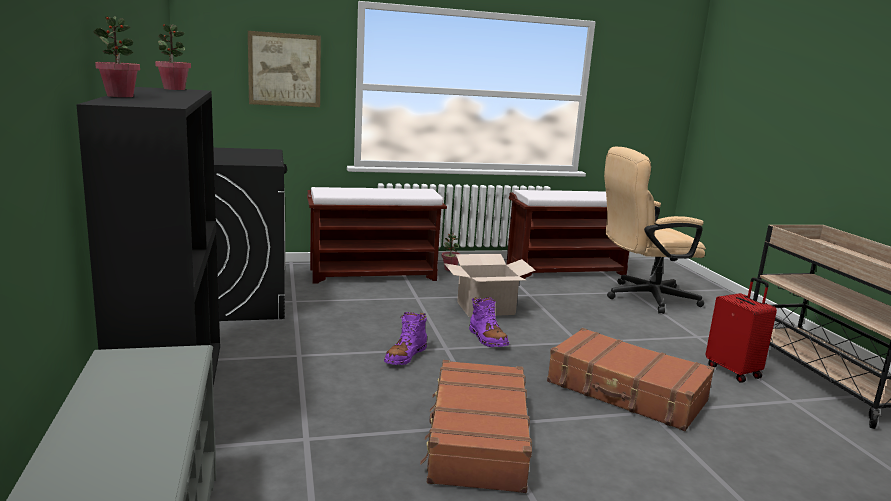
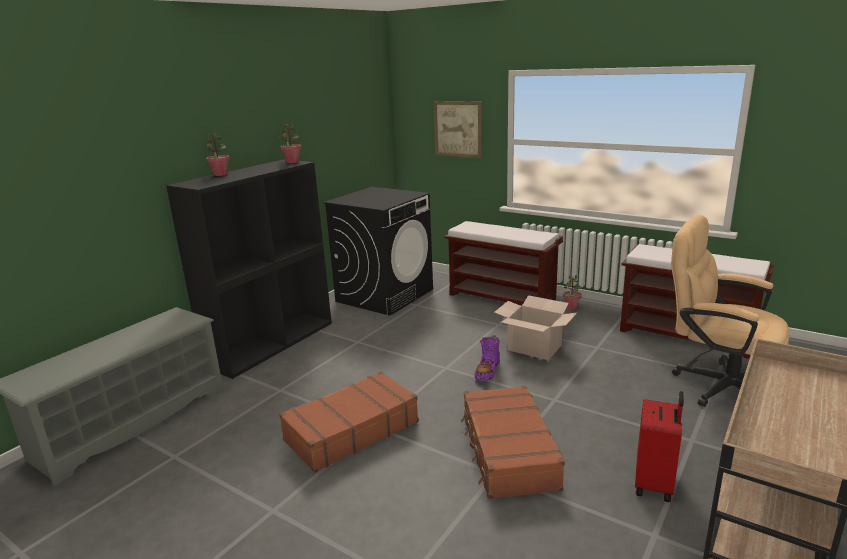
camera: 50 degrees right, 5 degrees up
purple boot [384,312,427,365] -> none

